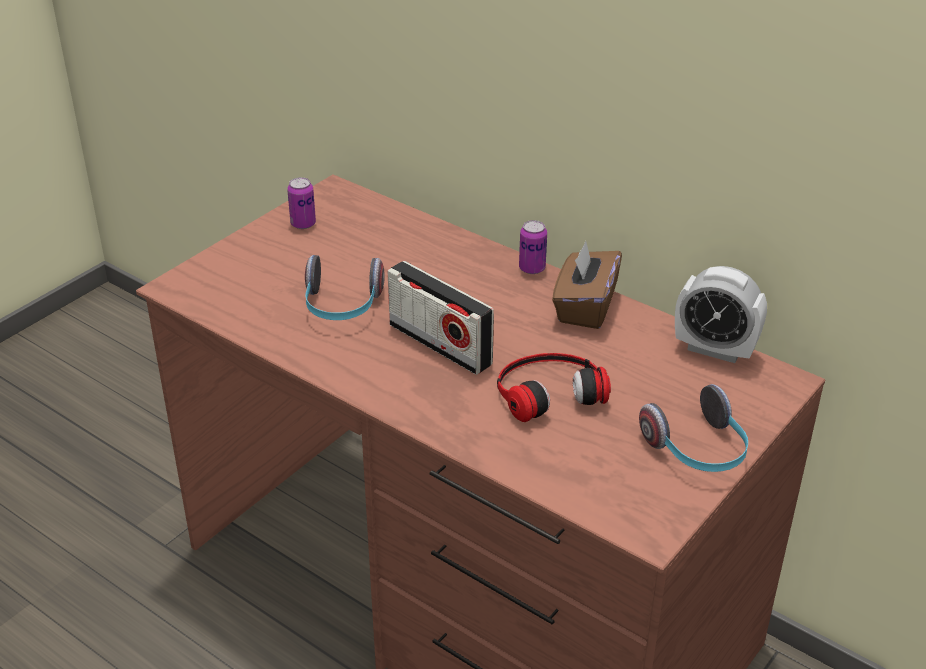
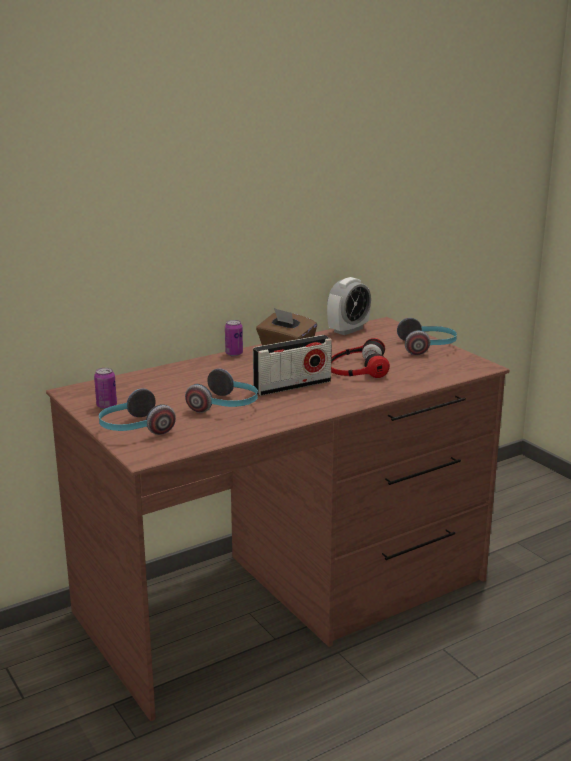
camera: 70 degrees left, 15 degrees down
none -> headphones [99,388,176,435]

